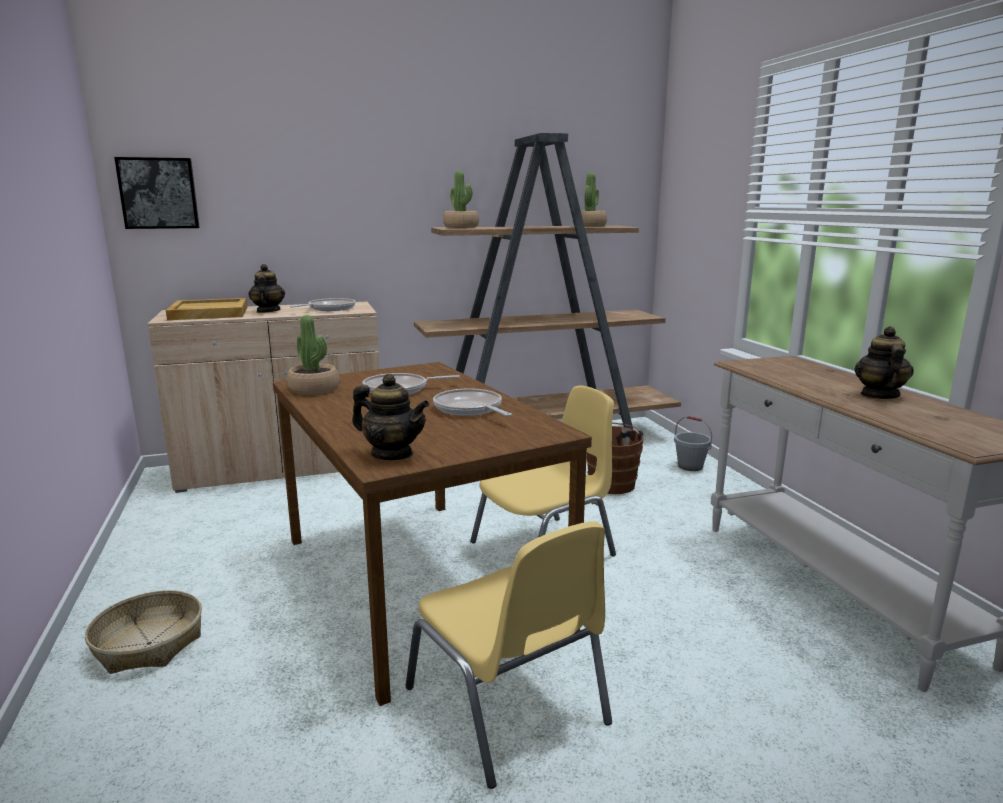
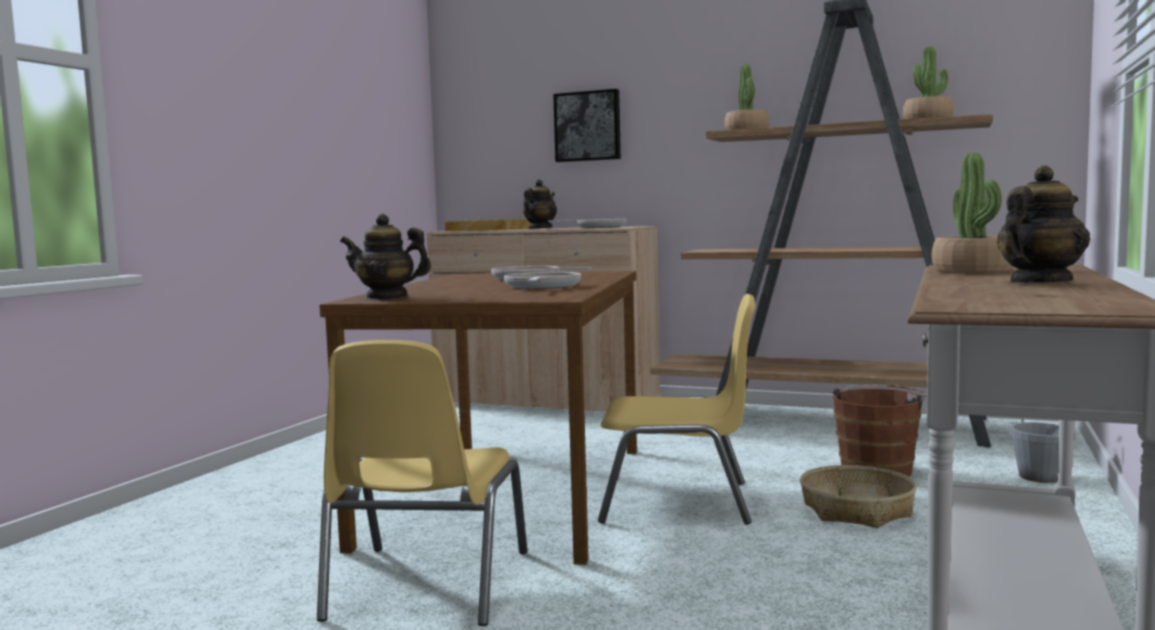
camera: 40 degrees right, 10 degrees down
basket [85,590,202,674] -> basket moved to [800,465,917,528]
picture [114,157,200,229] -> picture moved to [553,89,621,162]
potted plant [287,315,339,395] -> potted plant moved to [931,153,1014,274]
teapot [352,374,430,460] -> teapot turned 120 degrees clockwise [340,214,431,300]

